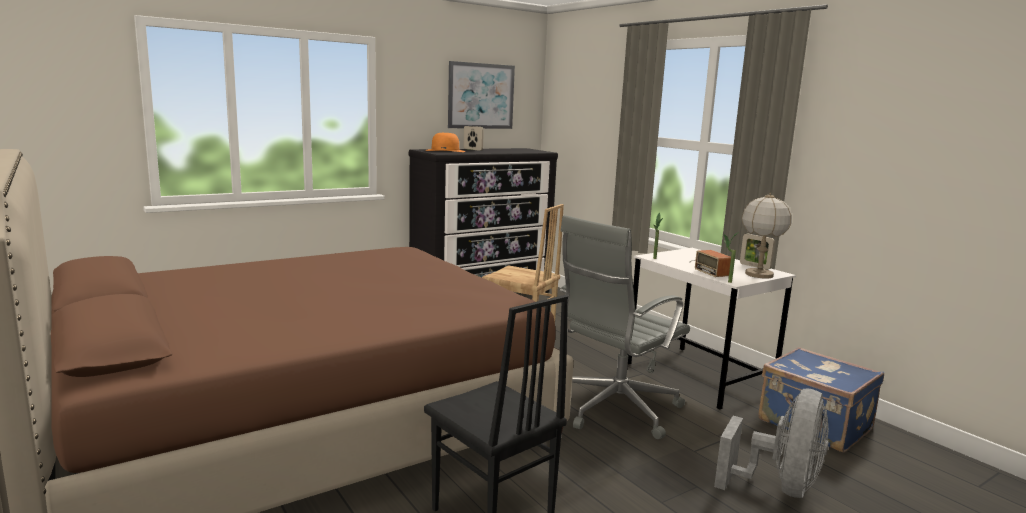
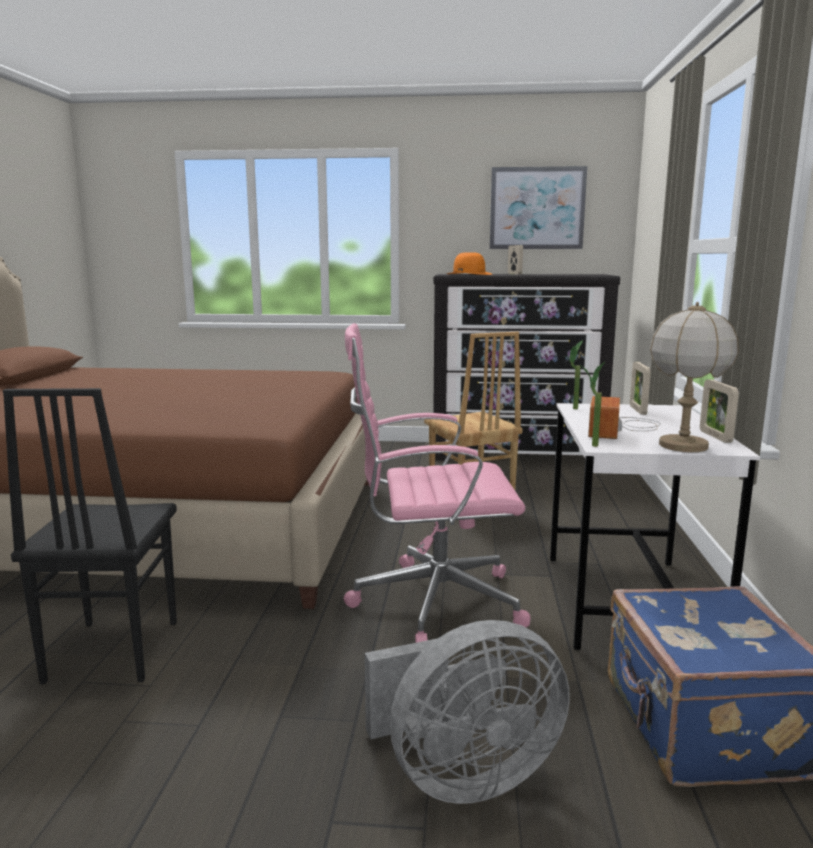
camera: 40 degrees right, 0 degrees up
grey office chair [560,215,690,439] -> pink office chair [344,323,531,643]
none -> picture frame [630,362,651,415]

